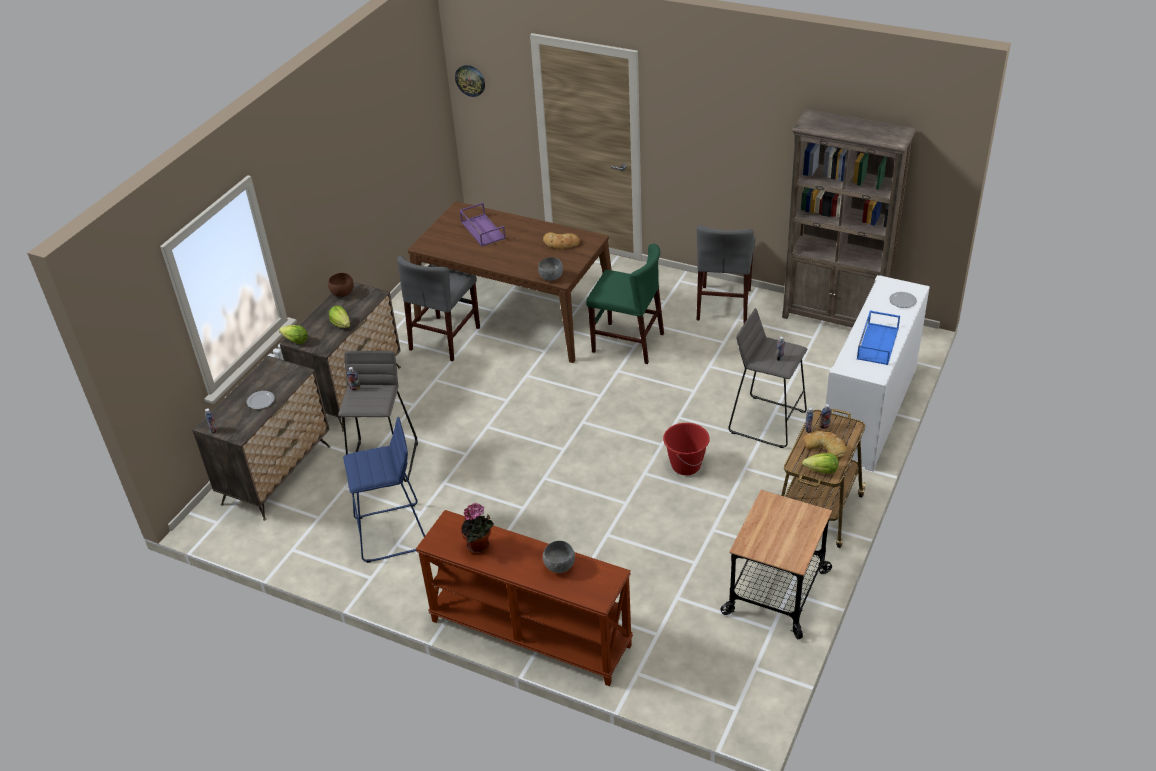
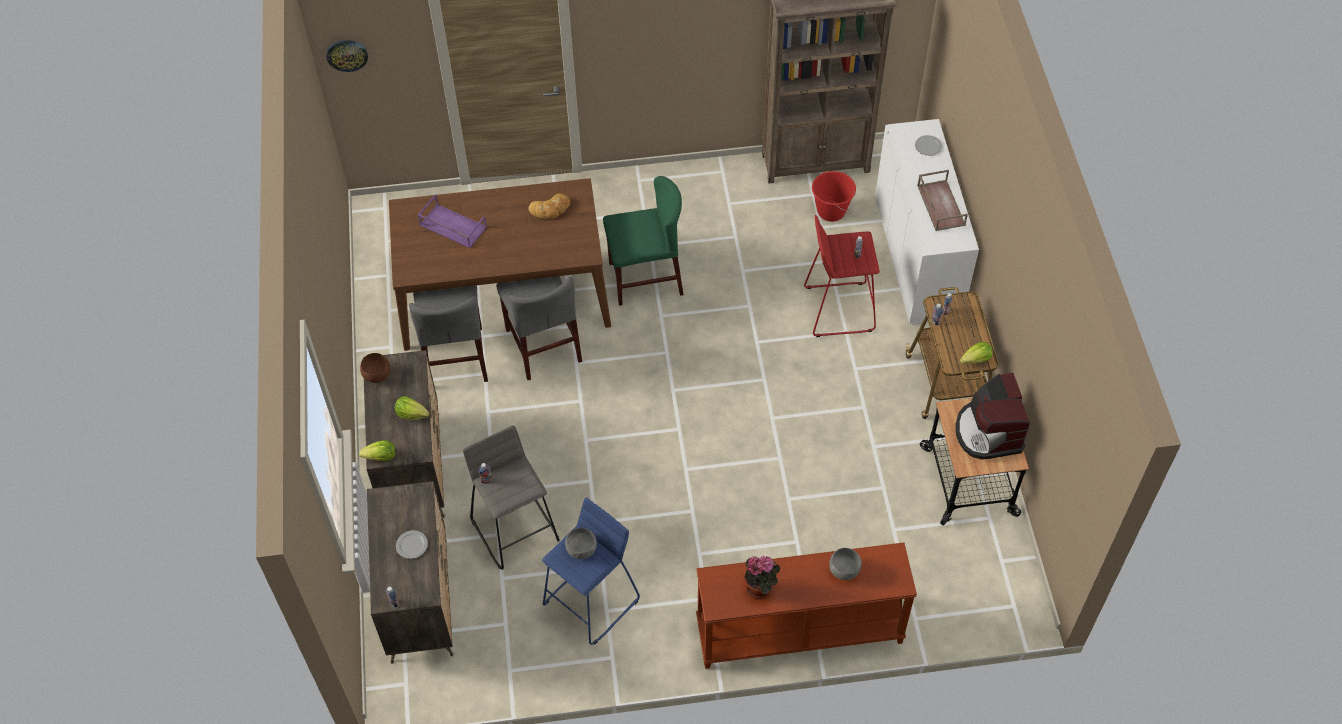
camera: 35 degrees left, 15 degrees up
grey bowl [538,257,563,281] -> grey bowl moved to [565,528,597,559]
red bucket [663,423,710,475] -> red bucket moved to [812,171,856,222]
grey chair [697,225,756,324] -> grey chair moved to [496,276,582,380]
grey stool [729,308,807,448] -> red stool [804,215,880,337]
bread [803,431,847,458] -> none
blue tray [857,310,900,365] -> brown tray [917,170,968,231]
none -> coffee machine [956,373,1030,460]

